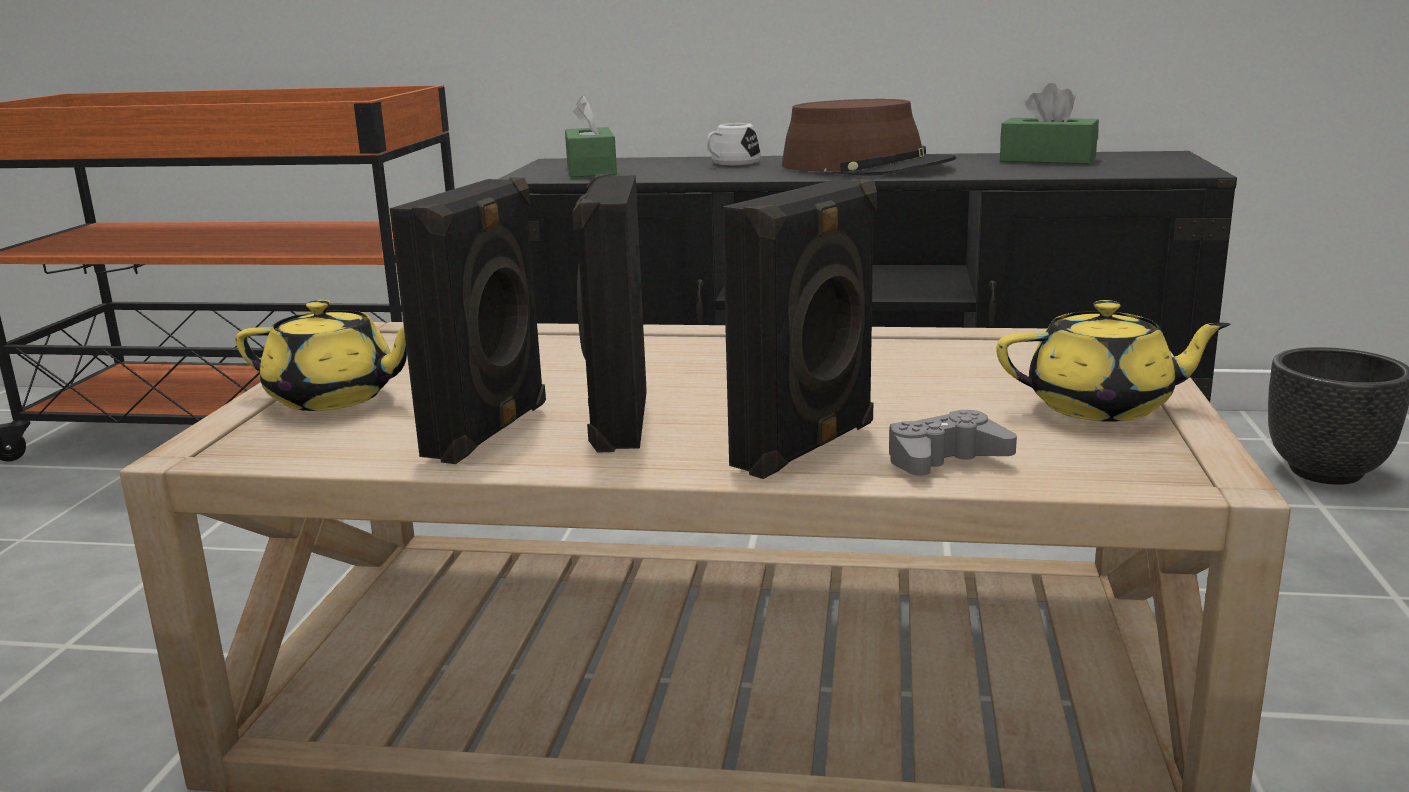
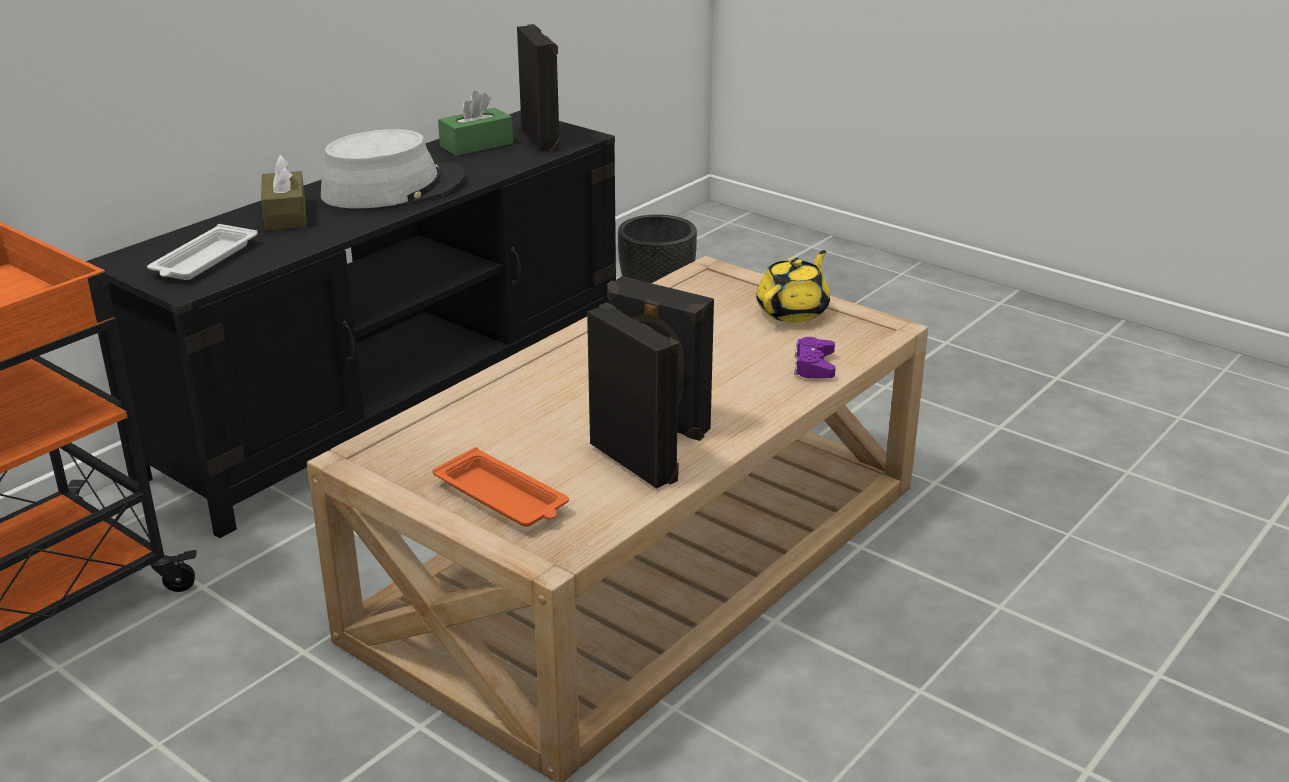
camera: 60 degrees left, 10 degrees up
yellow teapot [235,300,407,411] -> orange tray [433,447,569,527]
green tissue box [565,96,617,177] -> white tray [147,224,258,280]
white mug [707,123,761,165] -> brown tissue box [261,154,306,231]
black speaker [722,179,877,479] -> black speaker moved to [517,24,561,151]
brown hat [782,99,956,176] -> grey hat [321,129,465,209]
grey game controller [889,410,1017,476] -> purple game controller [794,337,836,378]

